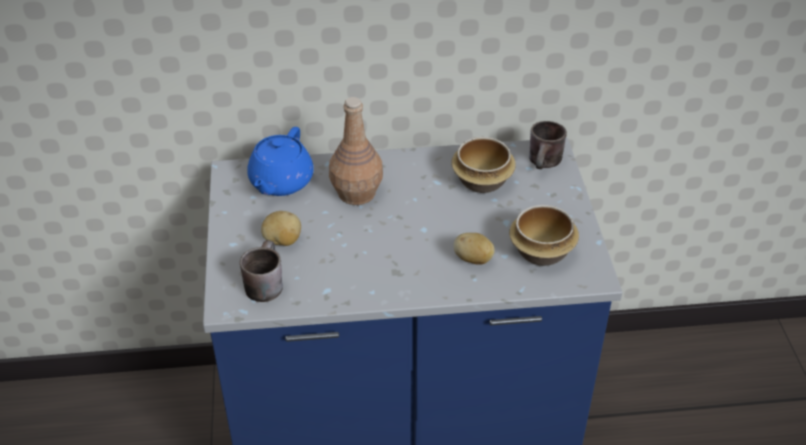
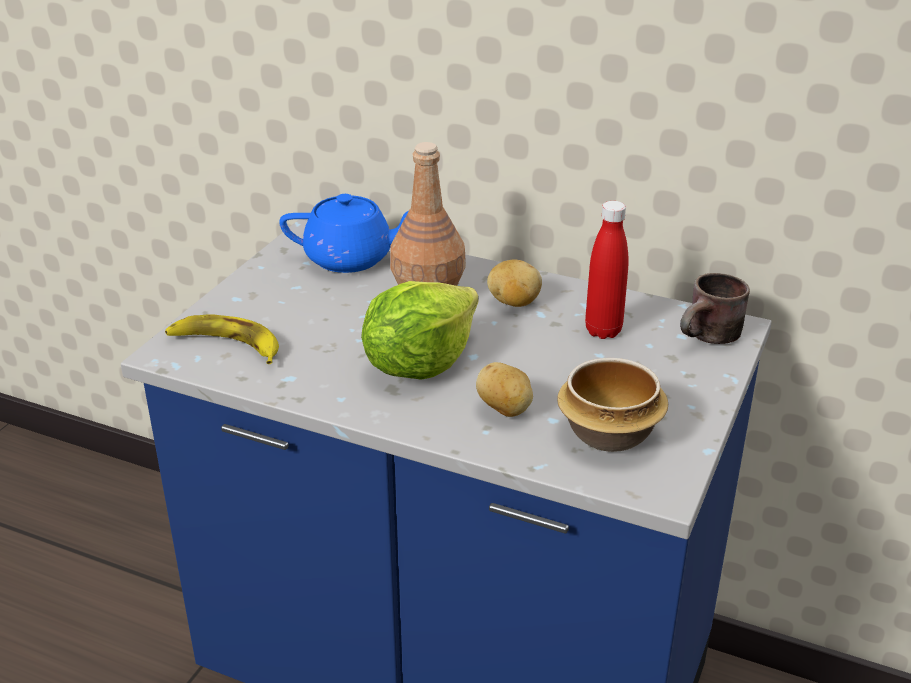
camera: 30 degrees right, 10 degrees down
brown mug [240,240,283,302] -> banana [165,314,279,364]
blue teapot [247,127,314,196] -> blue teapot turned 135 degrees counterclockwise [279,194,409,273]
potato [261,211,301,246] -> potato moved to [487,260,542,307]
bowl [451,137,516,193] -> red bottle [585,201,628,339]
none -> lettuce [361,281,478,380]

